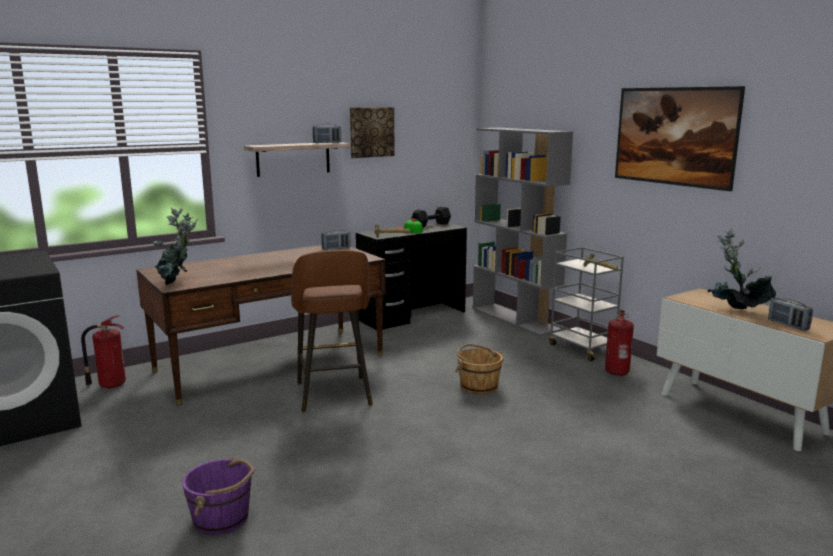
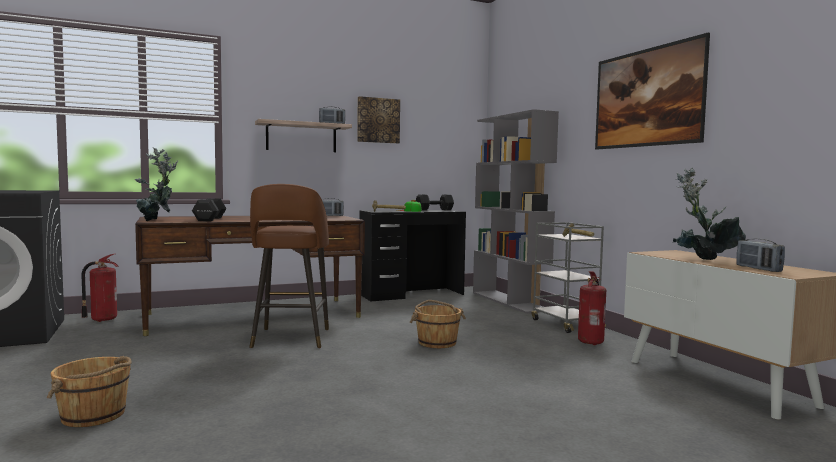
camera: 10 degrees right, 10 degrees down
purple bucket [182,457,255,535] -> brown bucket [47,356,132,427]
none -> black dumbbell [192,198,227,221]

